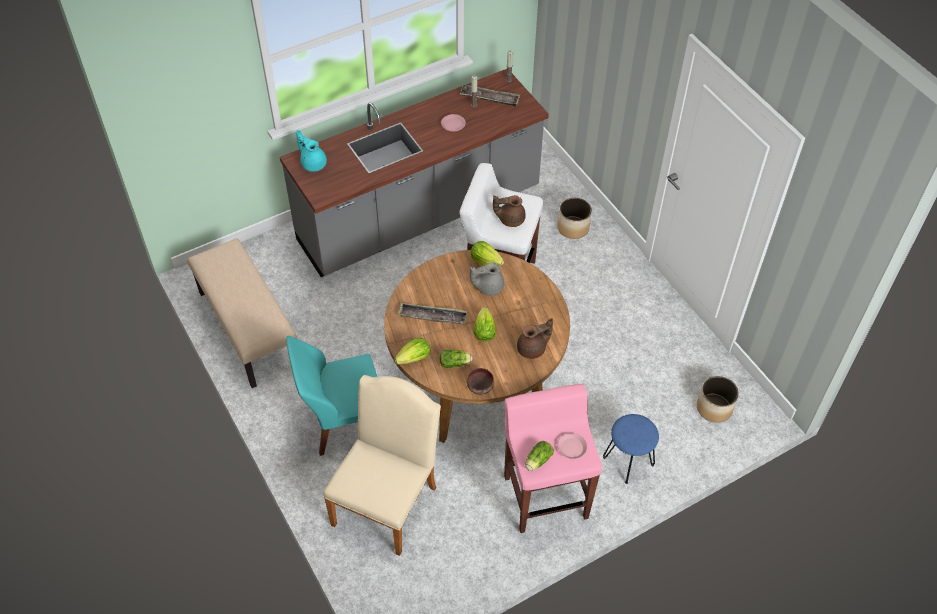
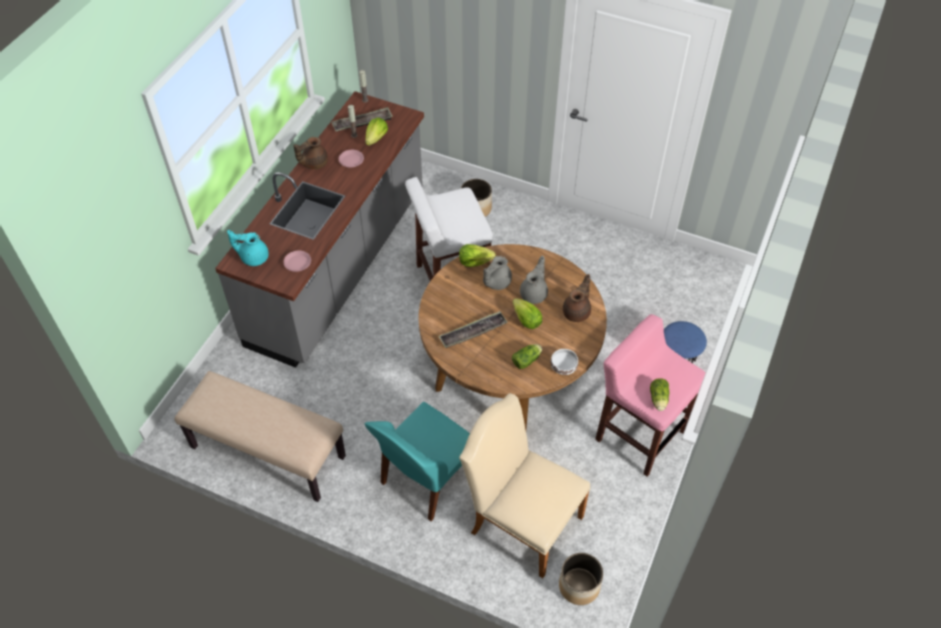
camera: 35 degrees left, 0 degrees up
beige chair [323,375,441,556] -> beige chair turned 45 degrees counterclockwise [459,393,591,578]
lettuce [394,338,430,364] -> lettuce moved to [365,118,388,146]
brown bowl [467,368,494,395] -> white bowl [551,349,578,375]
brown teapot [493,195,526,227] -> brown teapot moved to [294,137,328,170]
pink plate [558,433,587,459] -> pink plate moved to [283,250,311,272]
planter [697,376,739,423] -> planter moved to [559,553,603,605]
none -> grey teapot [520,256,548,304]

